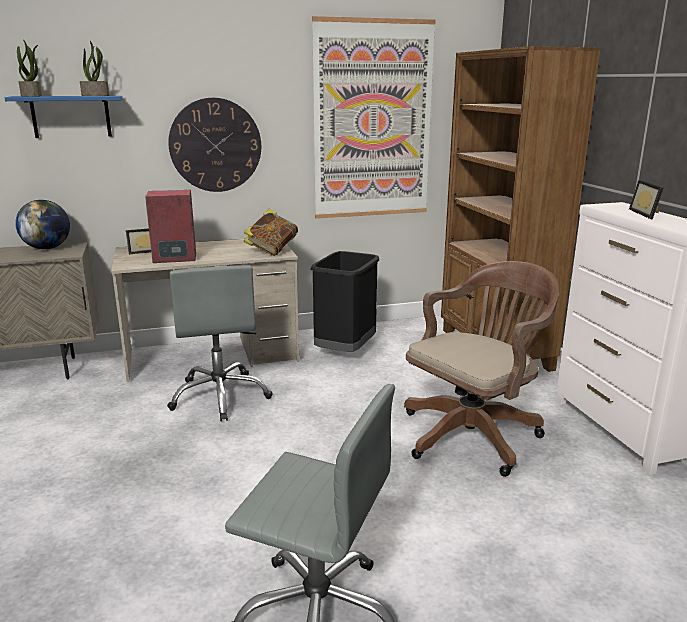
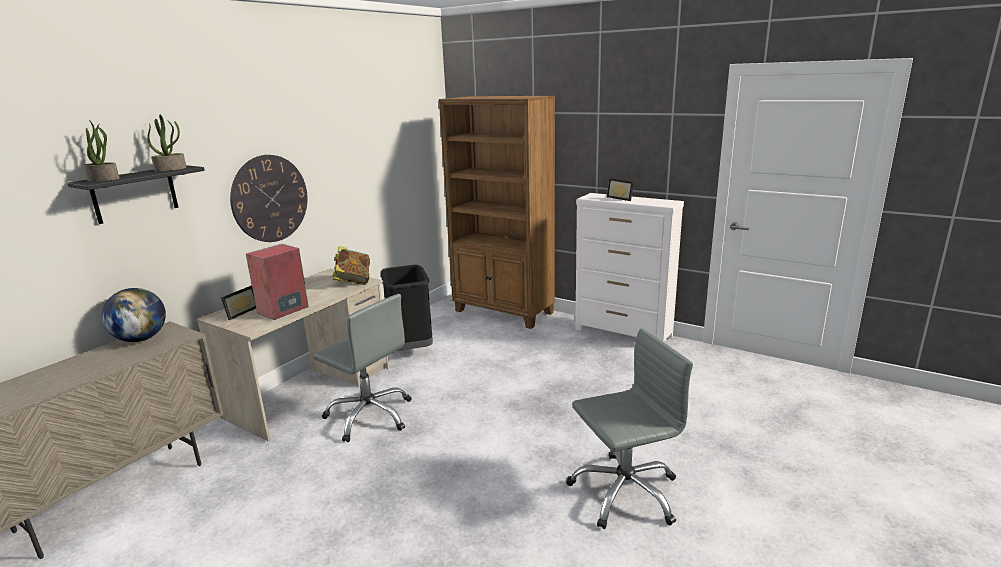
camera: 40 degrees left, 0 degrees up
blue shelf [5,96,123,138] -> black shelf [67,165,205,224]
picture [312,16,436,219] -> none
brown office chair [404,261,559,477] -> none

